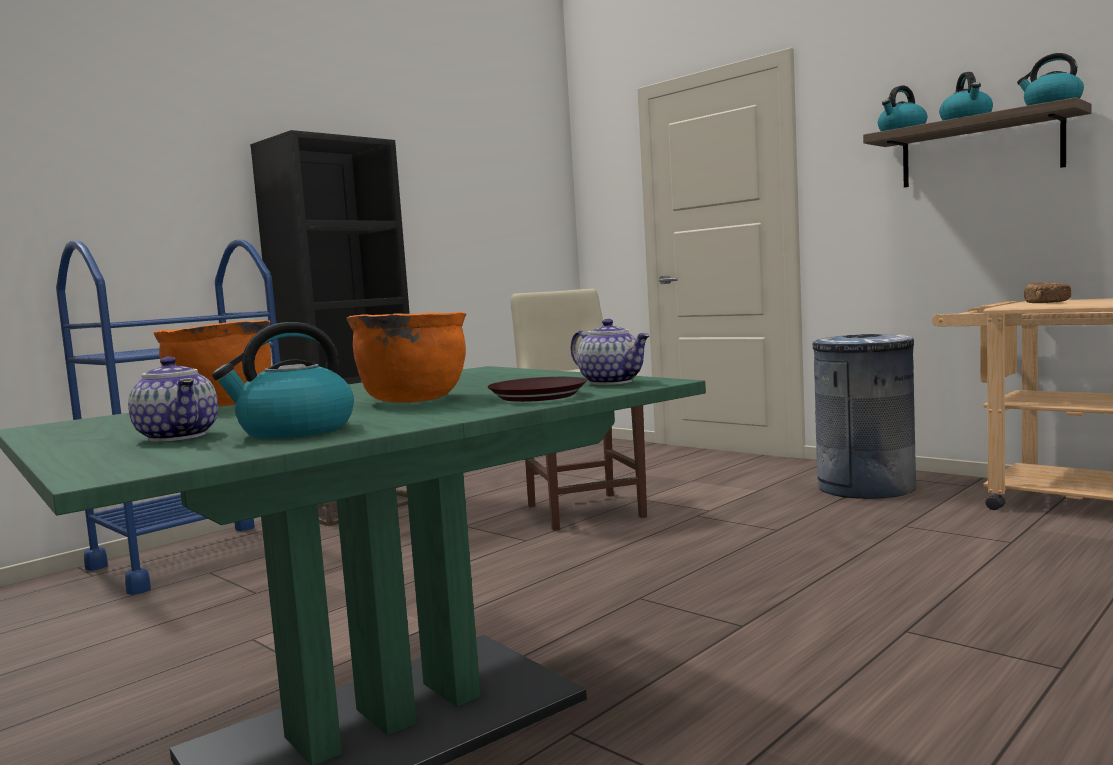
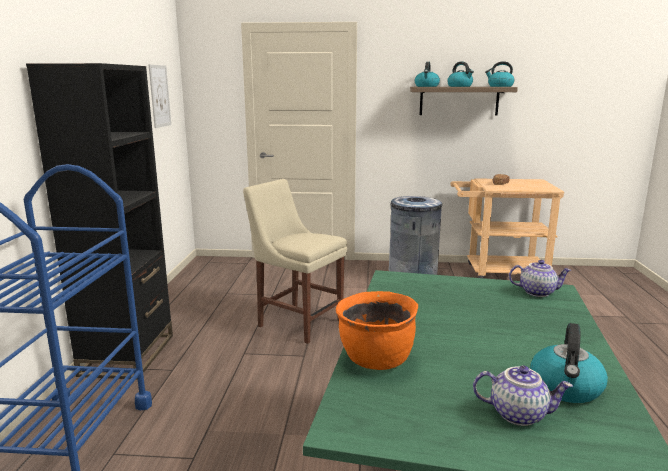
camera: 40 degrees left, 10 degrees up
orange cooking pot [346,312,467,403] -> none
brown plate [487,377,587,402] -> none
none -> picture [149,65,171,128]

